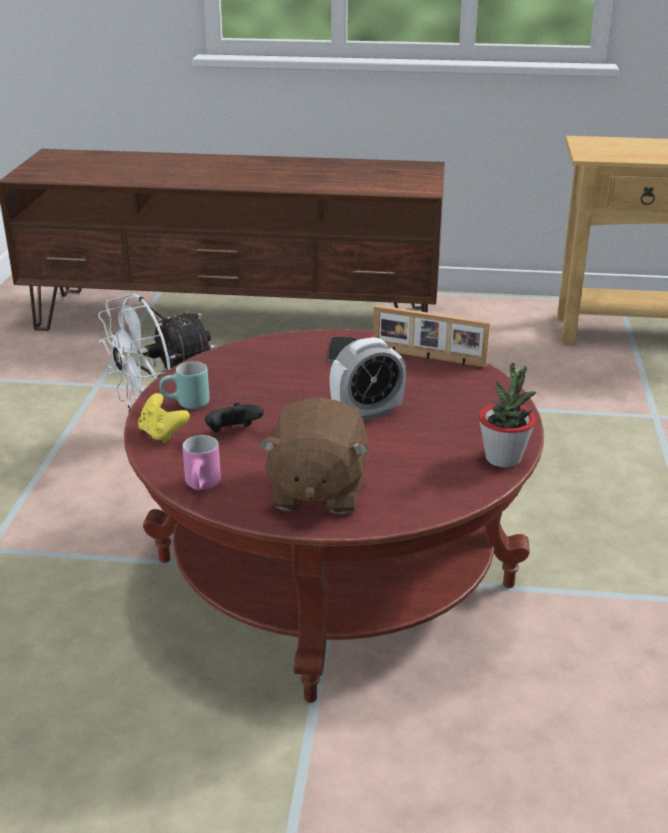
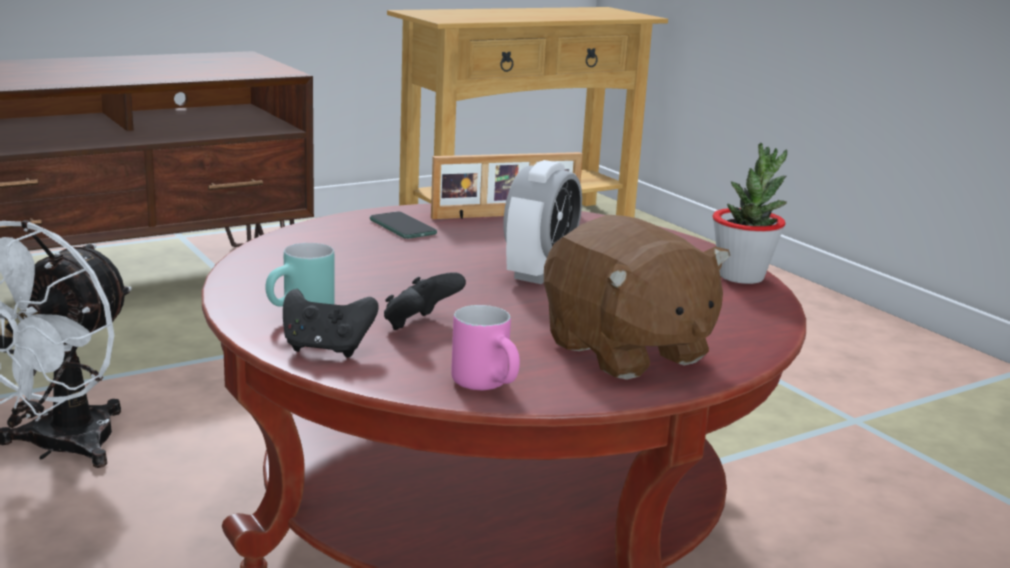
camera: 40 degrees left, 10 degrees down
yellow game controller [138,393,190,443] -> black game controller [283,289,379,358]

